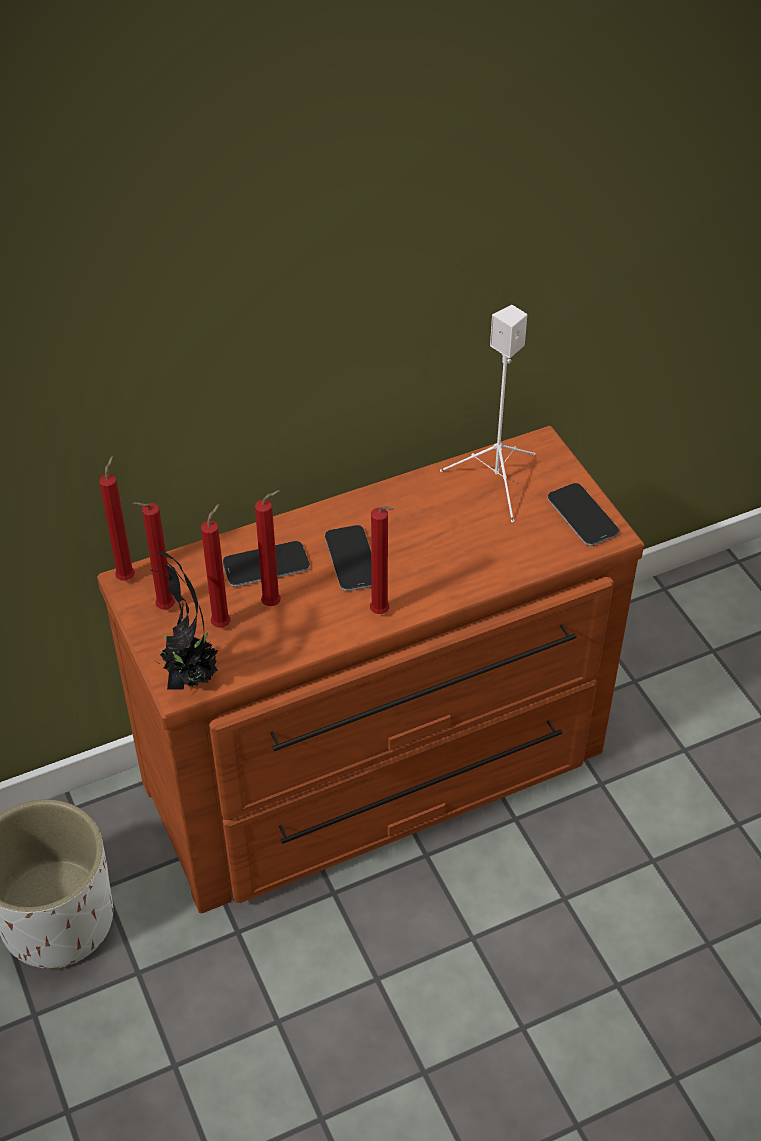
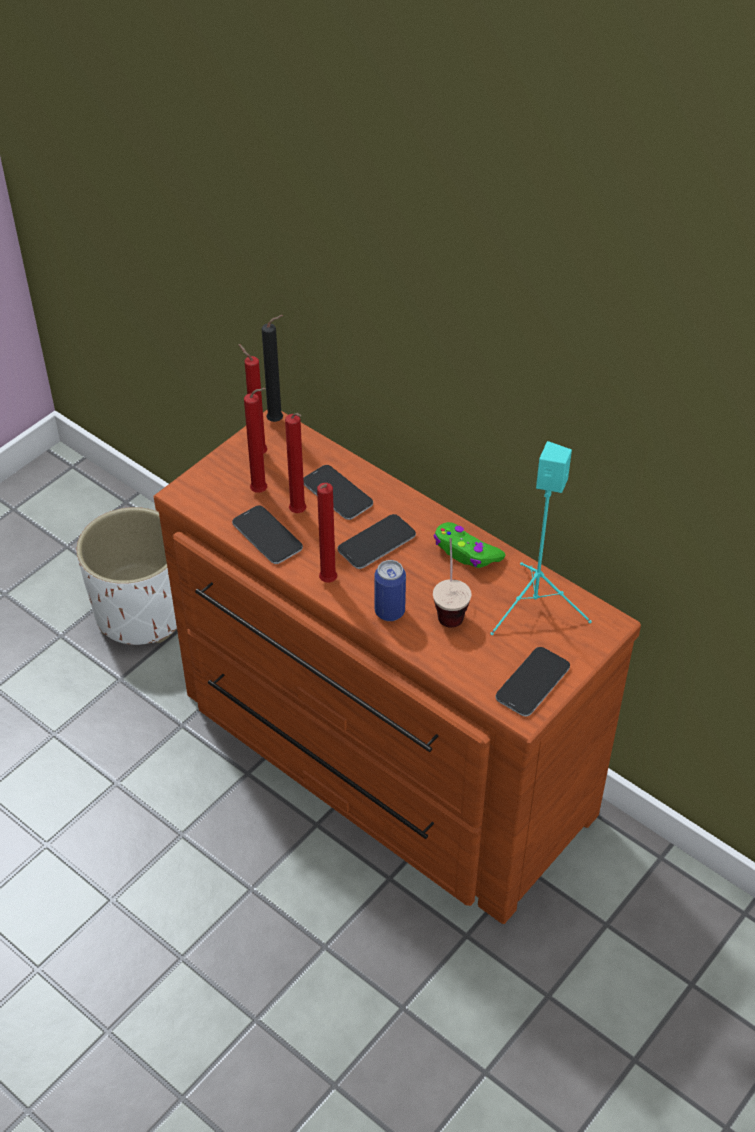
camera: 65 degrees right, 0 degrees up
red candle [99,456,135,581] -> black candle [262,315,283,422]
potted plant [149,551,219,690] -> none
white speaker [440,305,536,522] -> turquoise speaker [491,441,592,635]
none -> phone [232,505,303,564]
none -> can [375,560,406,621]
none -> green game controller [433,522,505,568]
none -> cup [433,538,472,628]

